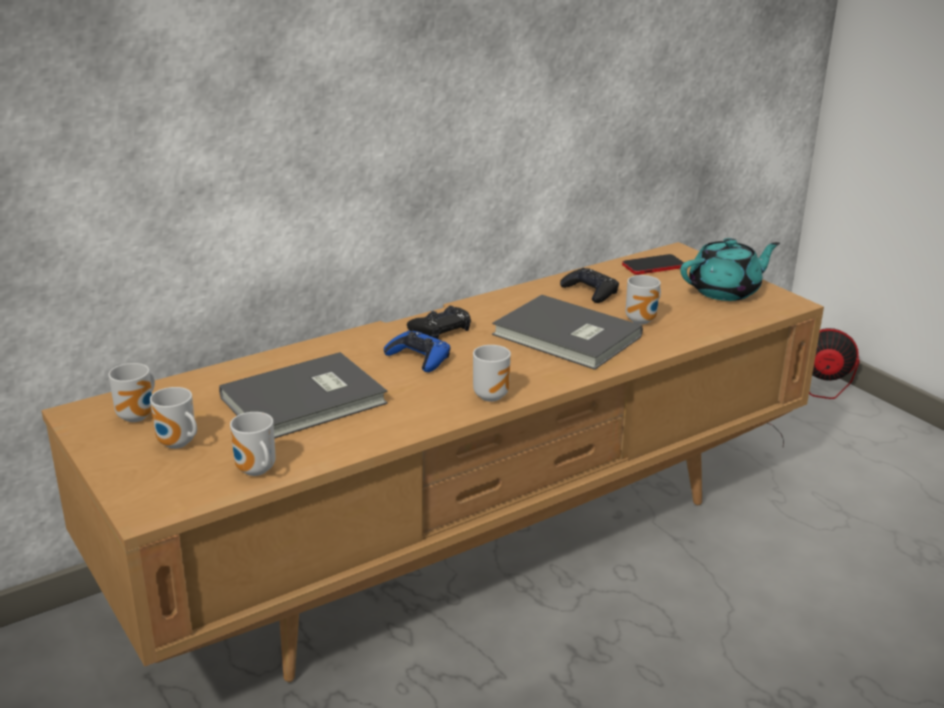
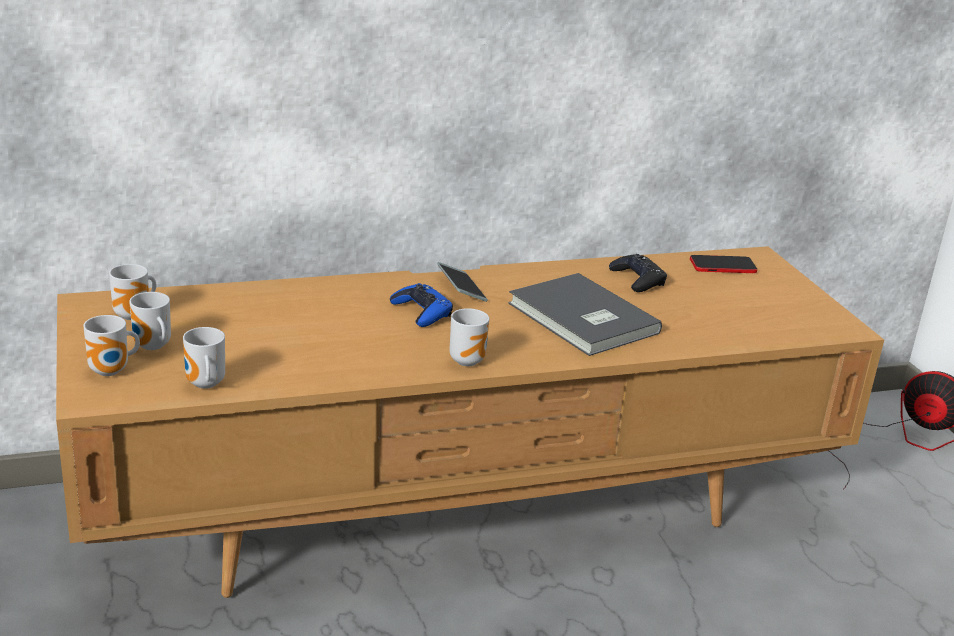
camera: 15 degrees right, 0 degrees up
grey book [219,352,388,439] -> none
black game controller [407,306,471,339] -> phone [437,262,488,302]
mug [626,275,661,324] -> mug moved to [83,315,140,376]
turquoise teapot [680,238,780,301] -> none

